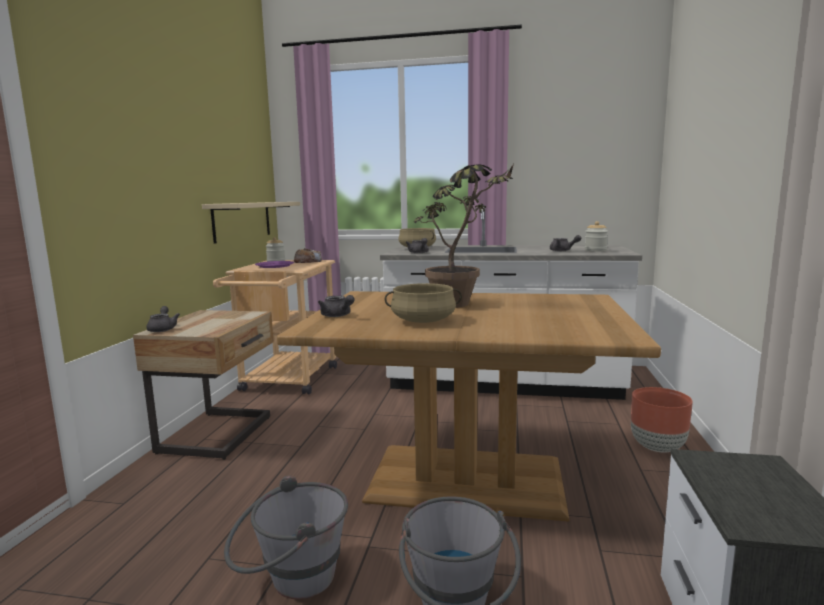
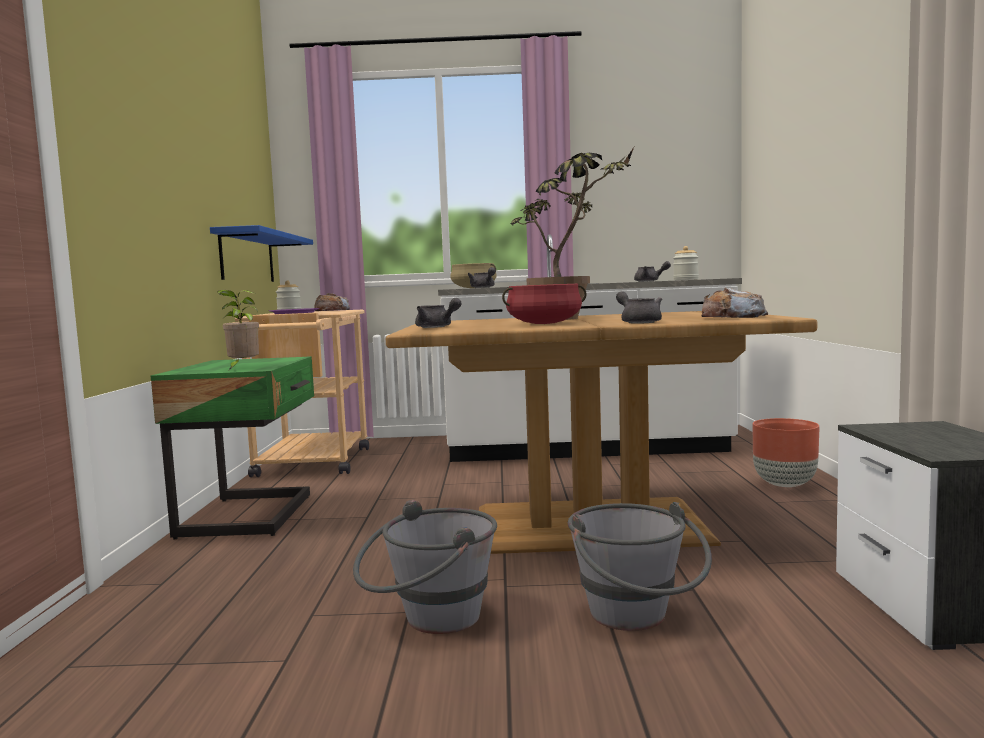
camera: 10 degrees left, 5 degrees down
beige nightstand [133,310,273,460] -> green nightstand [151,356,314,539]
grey teapot [146,306,180,332] -> grey teapot moved to [616,291,662,324]
beige shelf [202,202,300,244] -> blue shelf [210,225,313,282]
beige cooking pot [385,283,462,323] -> red cooking pot [502,284,587,324]
none -> potted plant [217,290,259,370]
none -> bread [701,288,768,318]

